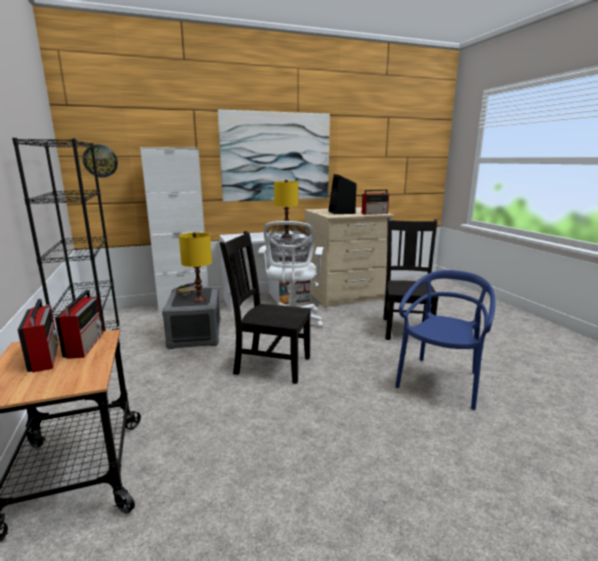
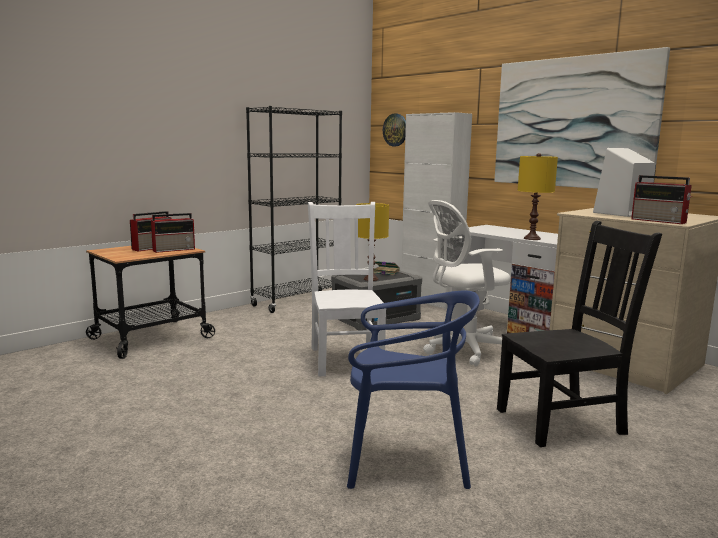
camera: 65 degrees right, 5 degrees down
black chair [220,231,311,384] -> white chair [308,202,387,376]
black speaker [328,174,357,214] -> white speaker [593,148,656,217]

